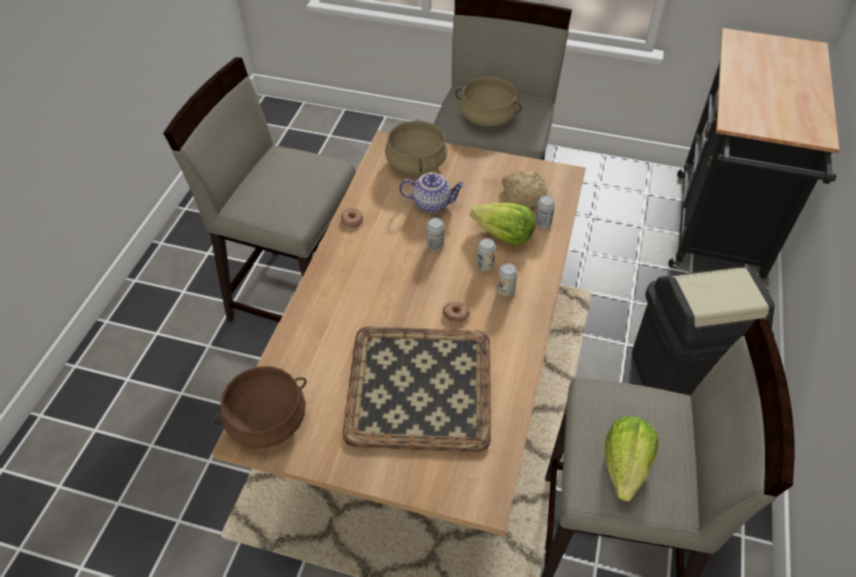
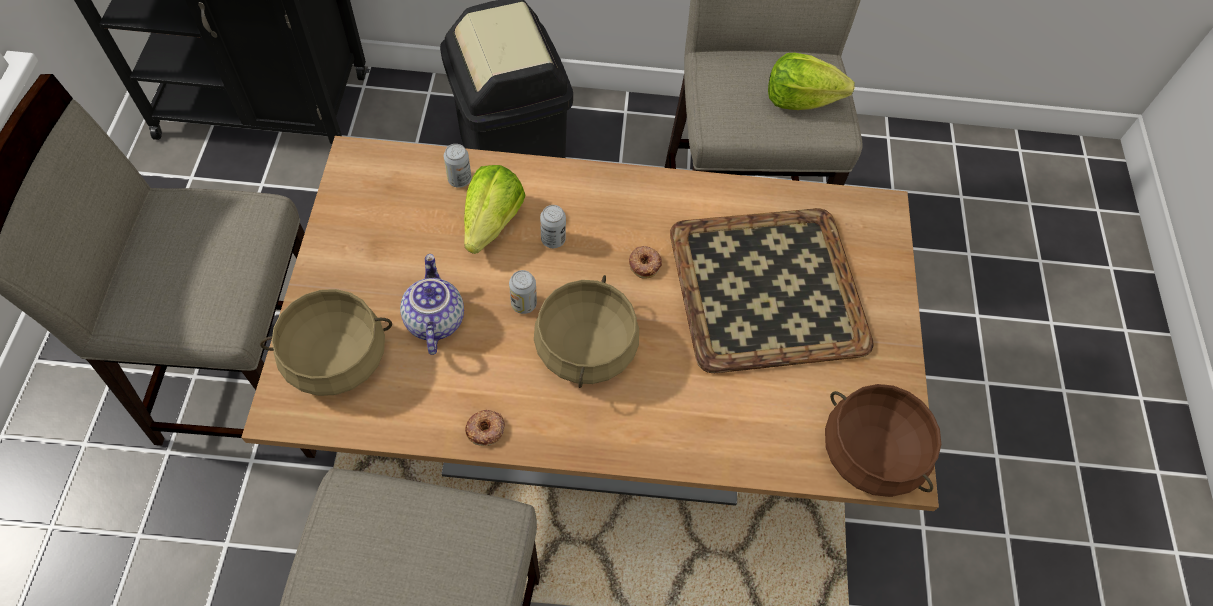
camera: 105 degrees left, 10 degrees up
beige cooking pot [455,77,522,127] -> beige cooking pot moved to [534,275,639,388]
can [497,263,517,297] -> none
bread [502,169,547,208] -> none

